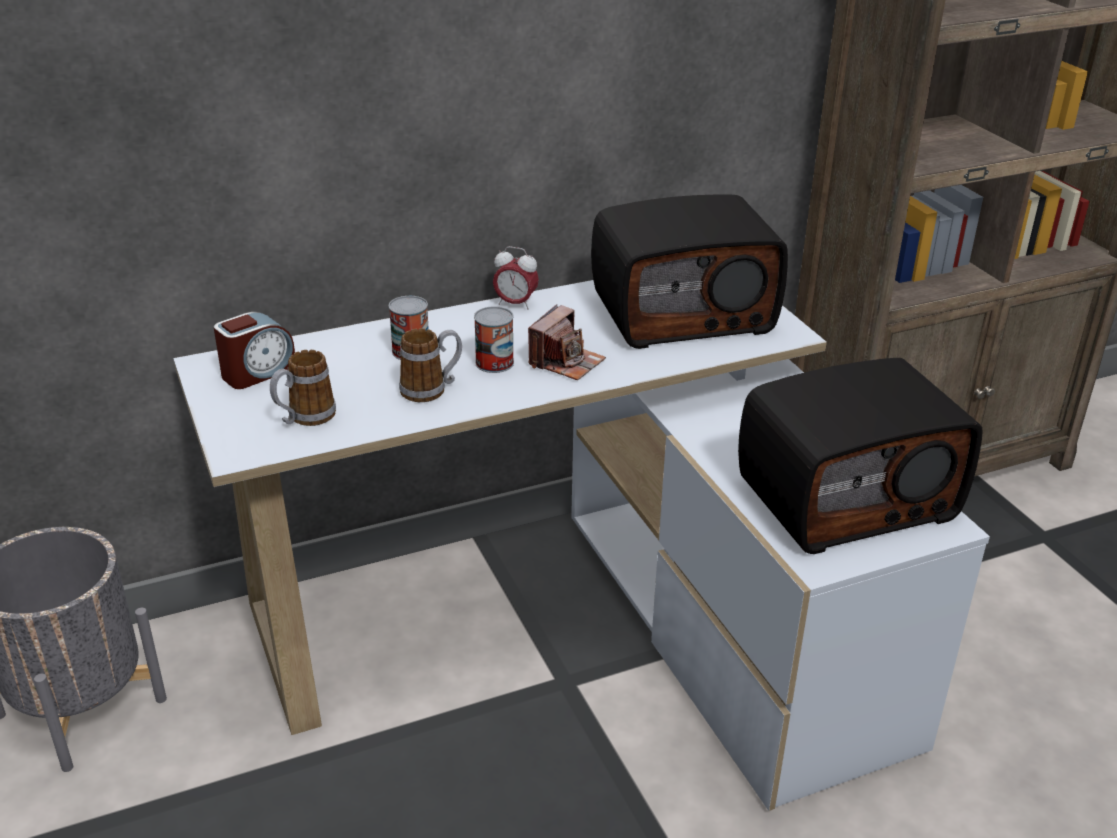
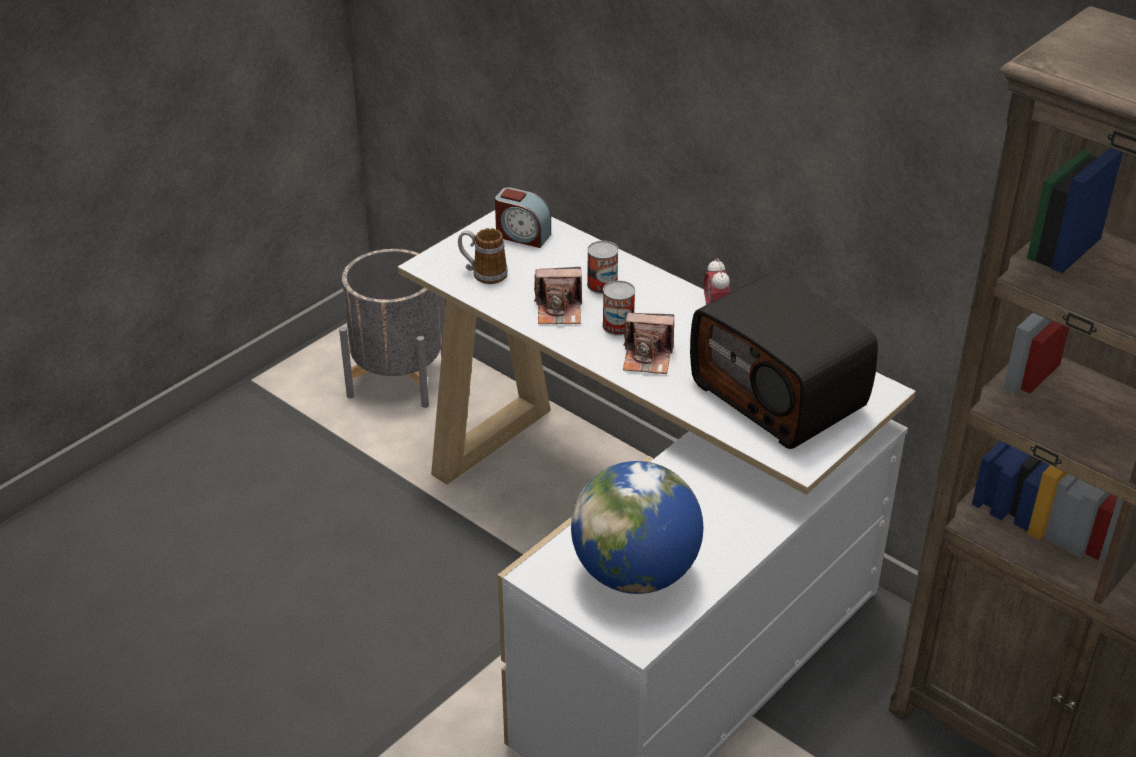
camera: 65 degrees right, 5 degrees up
mug [399,328,462,402] -> camera [534,267,582,324]
radio [738,358,983,554] -> globe [571,461,703,594]

